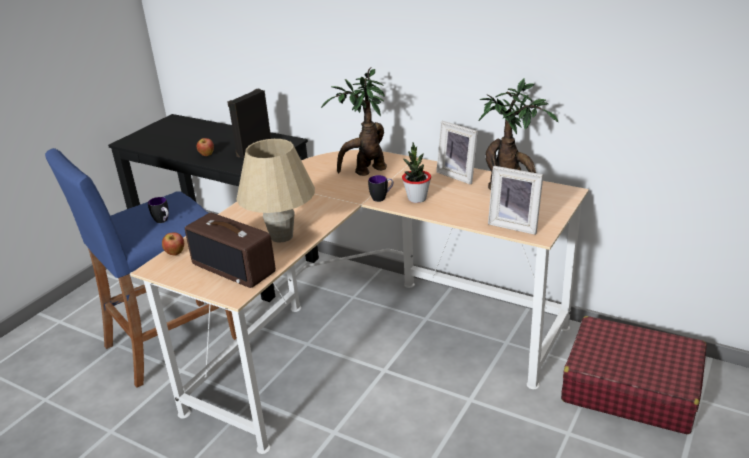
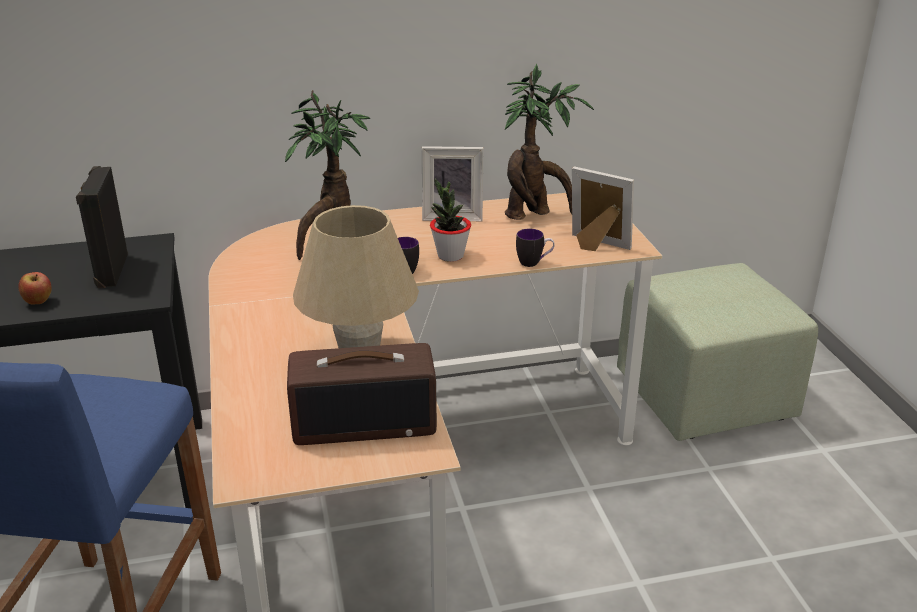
camera: 45 degrees left, 0 degrees up
mug [148,197,169,223] -> mug moved to [516,229,555,267]
apple [162,233,184,256] -> none
picture frame [488,166,543,235] -> picture frame turned 135 degrees counterclockwise [572,166,634,251]
red suitcase [561,316,707,434] -> green ottoman [617,263,818,441]

